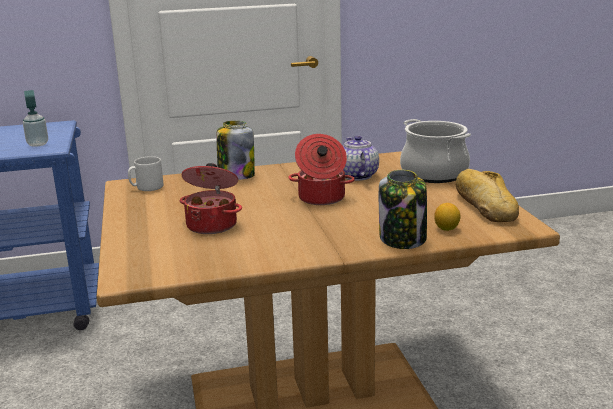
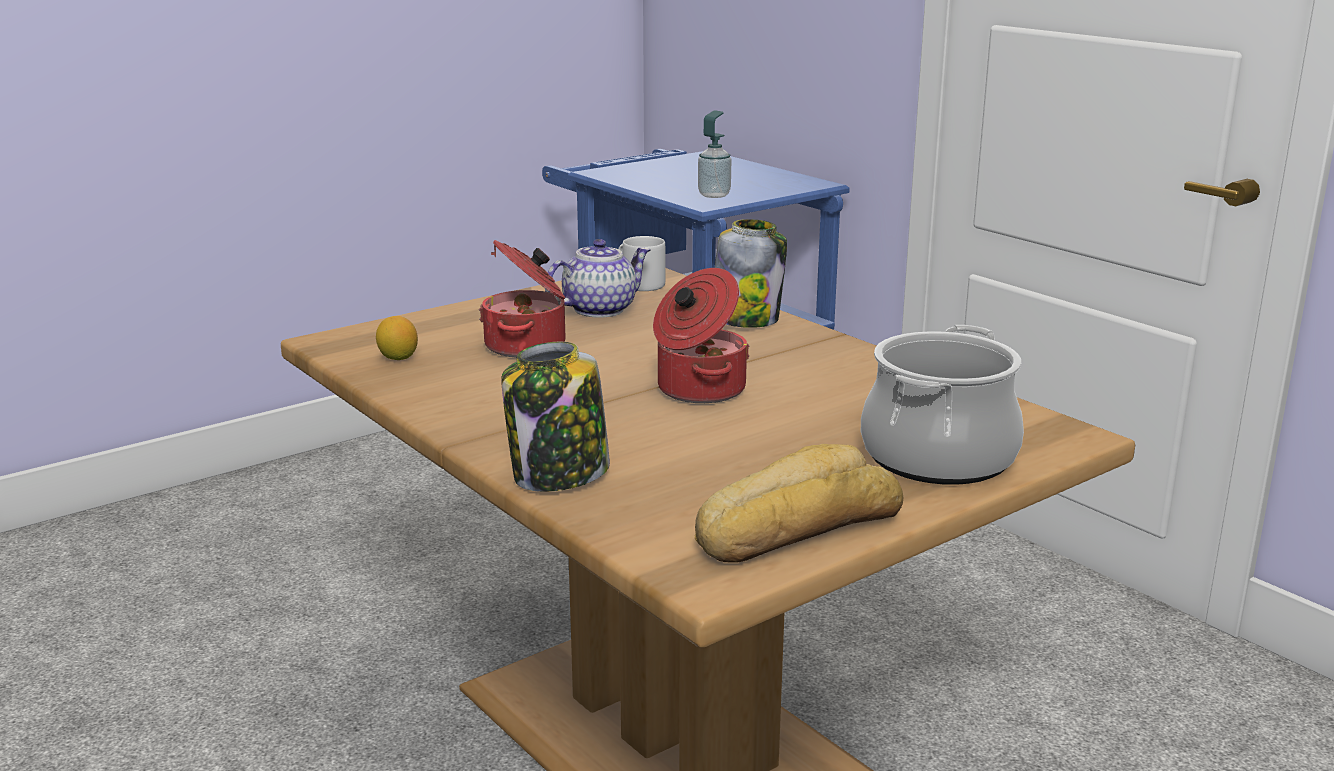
camera: 65 degrees right, 0 degrees up
teapot [343,135,379,181] -> teapot moved to [545,239,651,318]
lemon [434,203,460,231] -> lemon moved to [376,316,418,360]

